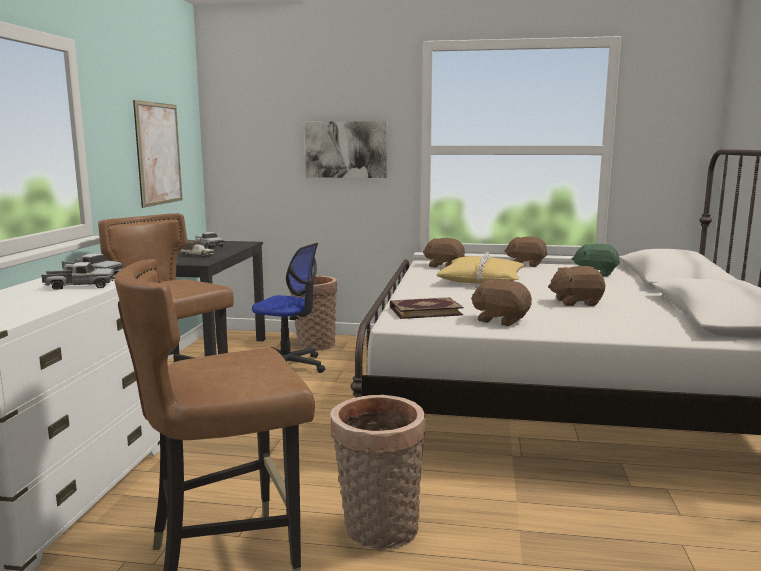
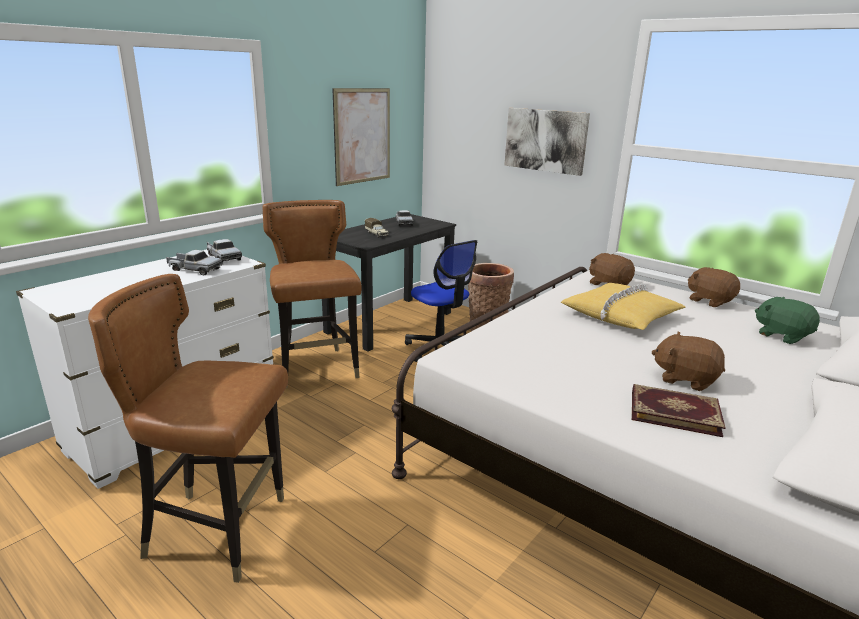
camera: 30 degrees right, 10 degrees up
basket [330,395,426,550] -> none
book [390,297,464,319] -> book moved to [632,384,726,437]
brown plush toy [471,280,532,326] -> none

